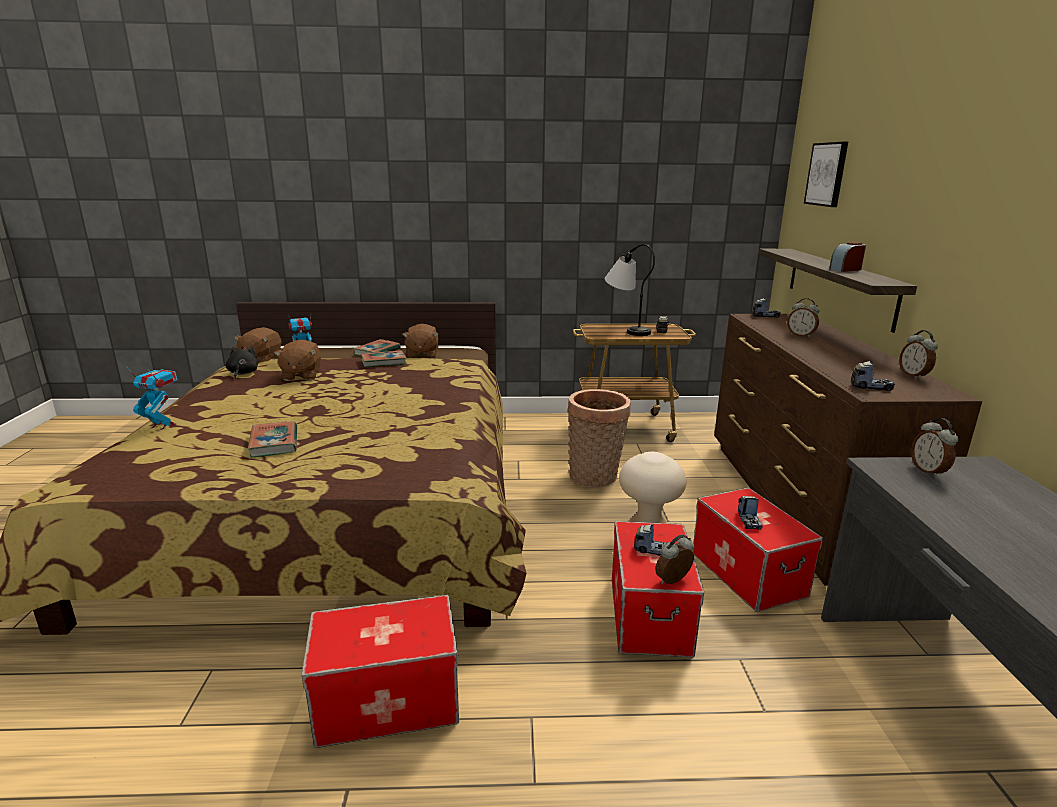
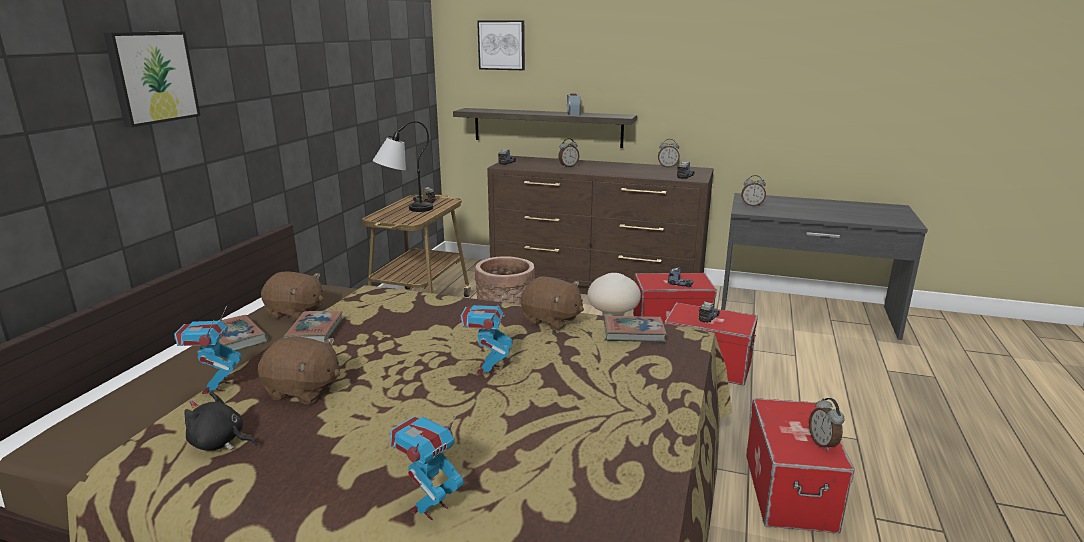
camera: 70 degrees left, 0 degrees up
brown plush toy [234,327,282,362] -> brown plush toy moved to [521,276,584,330]
book [248,421,297,457] -> book moved to [604,316,667,342]
alarm clock [655,535,694,584] -> alarm clock moved to [809,398,844,451]
none -> picture [104,31,201,127]
none -> toy robot [460,293,513,375]

